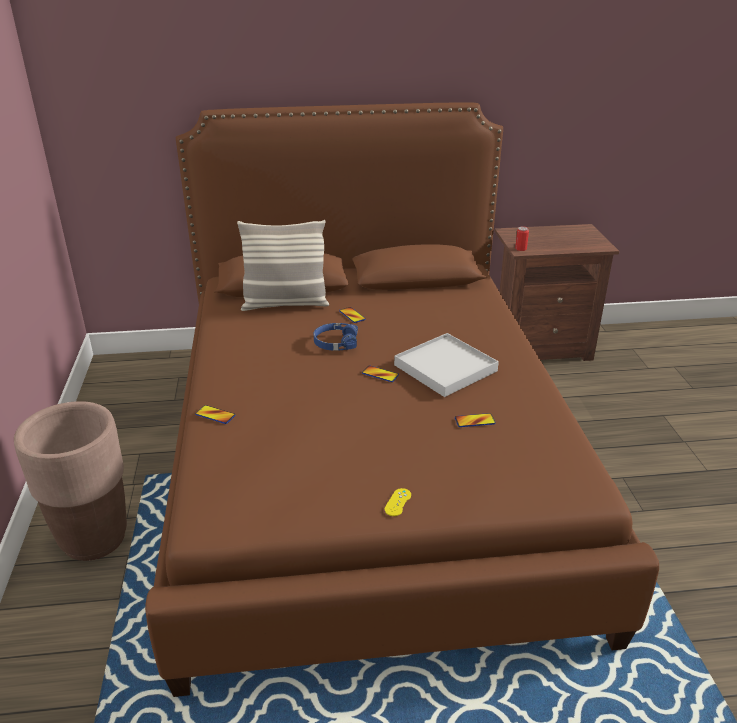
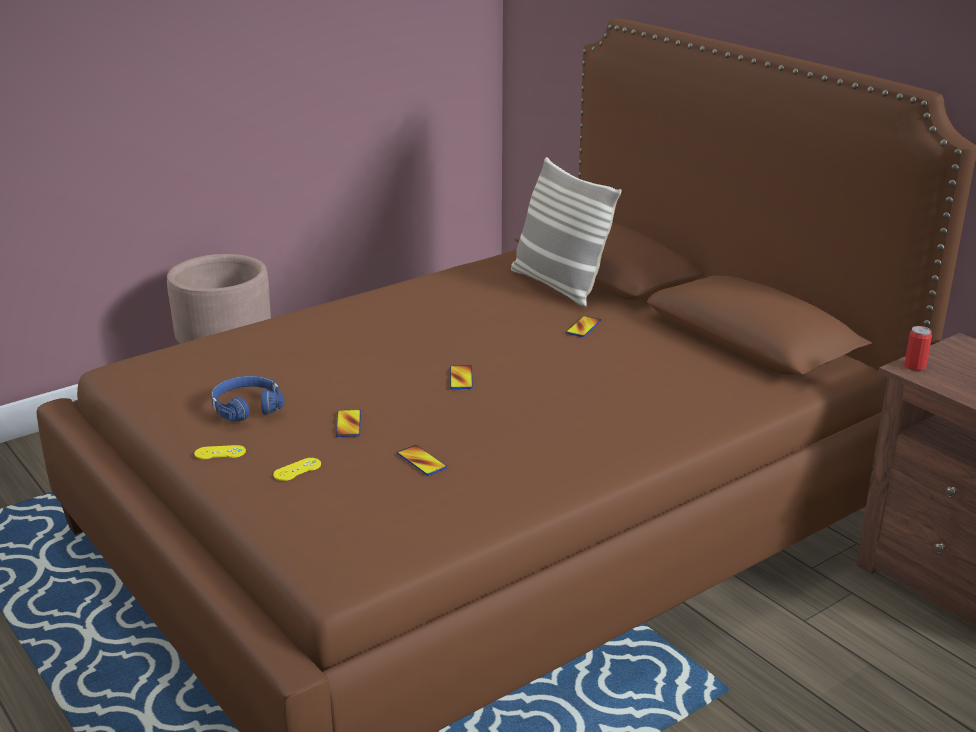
camera: 60 degrees right, 5 degrees down
phone [195,405,235,424] -> phone moved to [336,409,361,437]
blue headphones [314,323,358,351] -> blue headphones moved to [211,376,284,421]
white tray [394,333,499,397] -> none
none -> yellow game controller [273,458,321,481]

